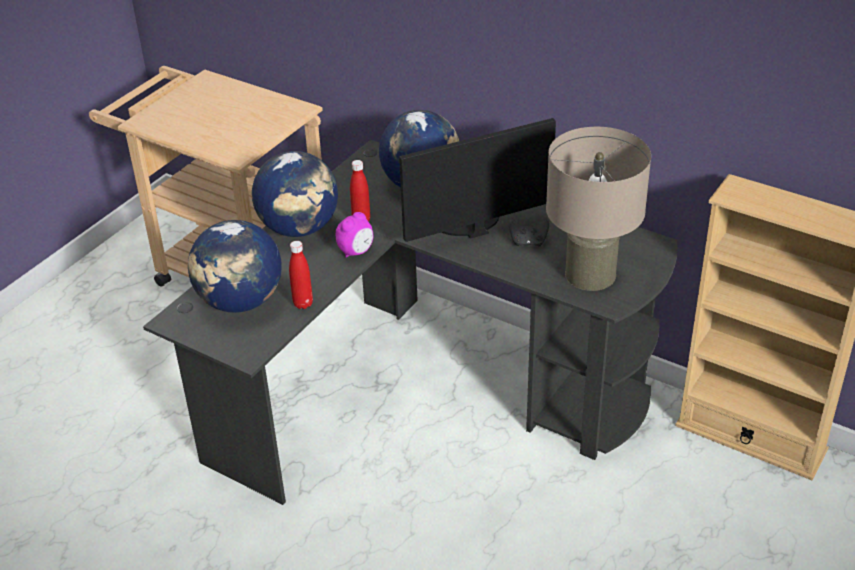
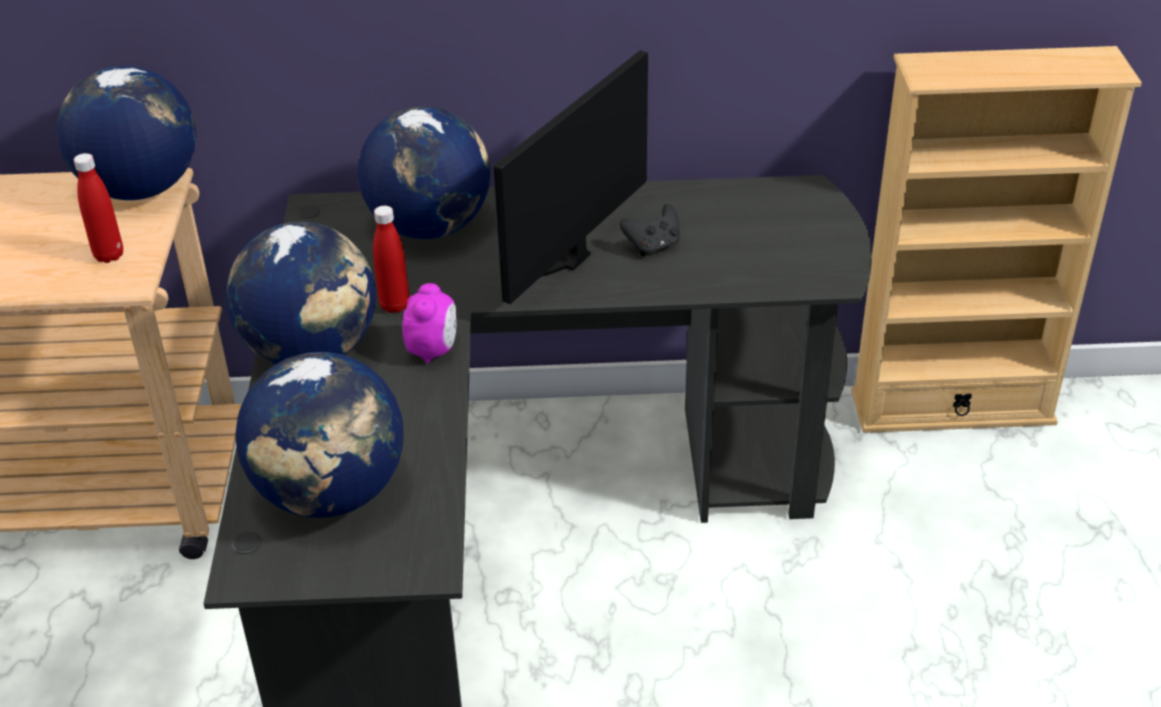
camera: 35 degrees left, 0 degrees up
red bottle [289,241,313,309] -> red bottle moved to [74,153,123,263]
beige table lamp [546,127,651,291] -> none
none -> globe [57,66,196,200]

